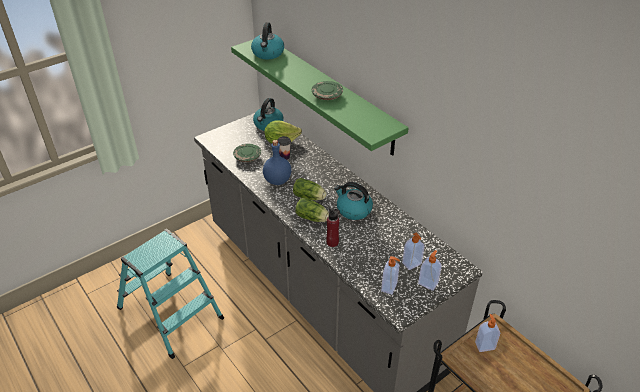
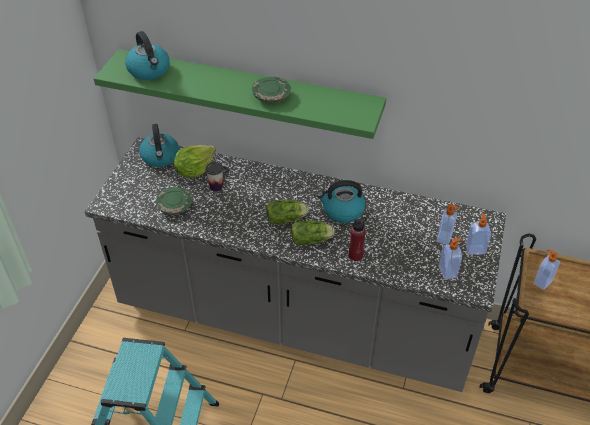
camera: 35 degrees left, 5 degrees up
blue bottle [263,140,291,185] -> none

